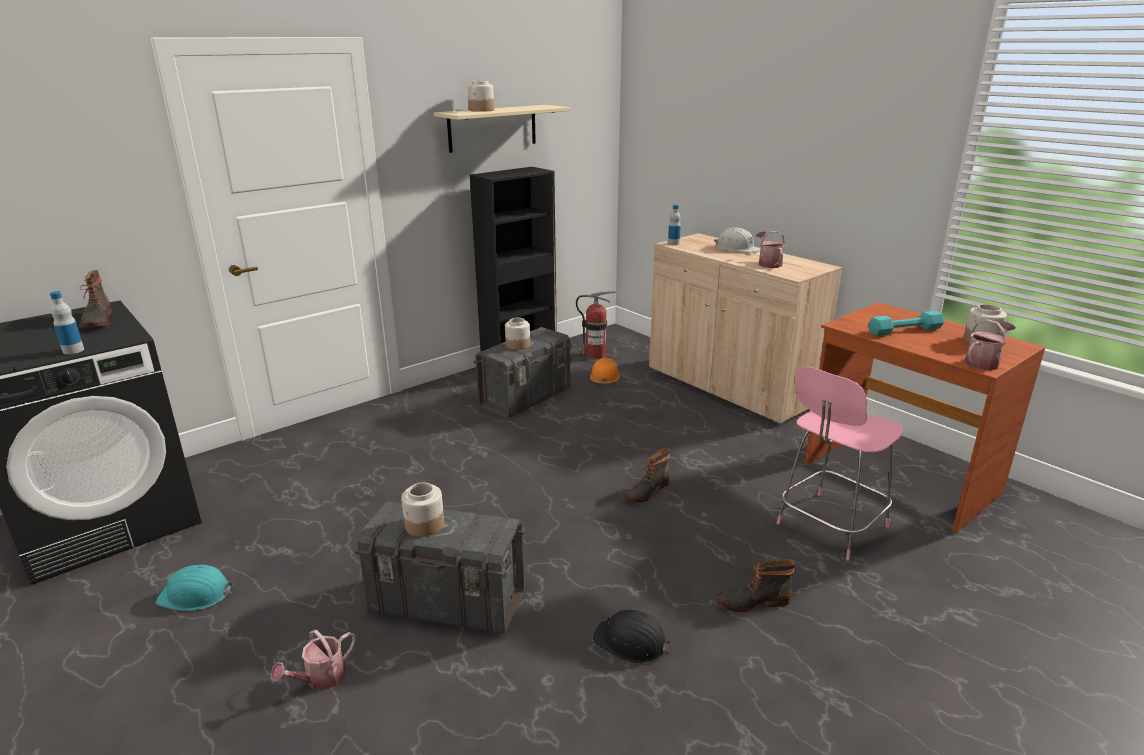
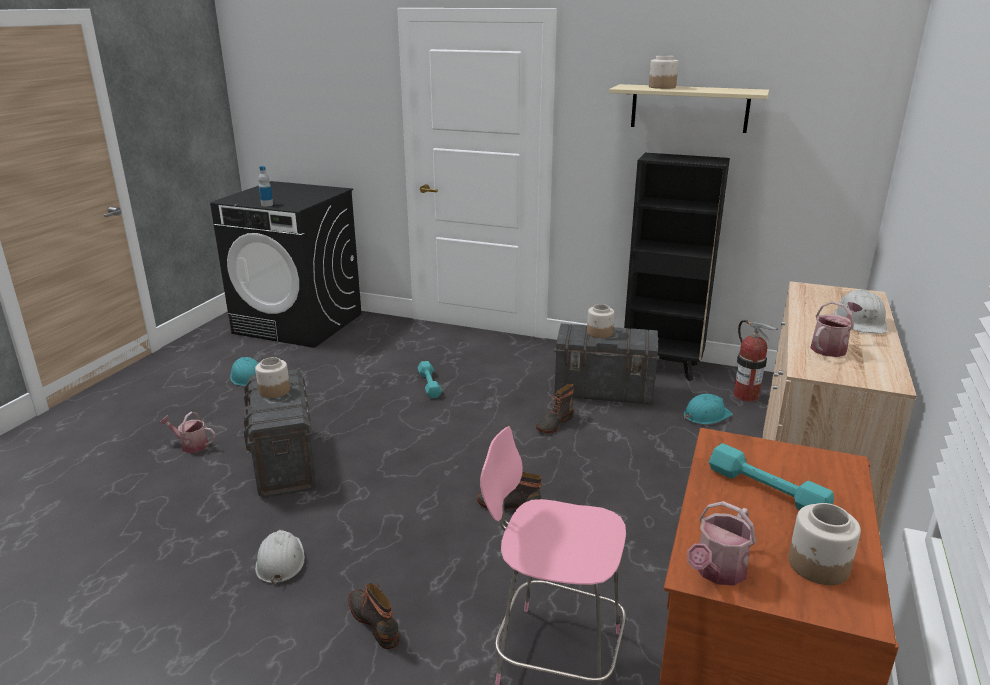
camera: 60 degrees right, 0 degrees up
boot [79,270,113,328] -> boot moved to [536,384,574,433]
orange hard hat [590,358,620,385] -> turquoise hard hat [684,394,732,424]
black hard hat [593,610,673,664] -> white hard hat [255,530,305,586]
bottle [668,205,681,245] -> none
watering can [964,319,1016,370] -> watering can turned 105 degrees clockwise [687,501,756,585]
none -> turquoise dumbbell [417,361,442,398]

